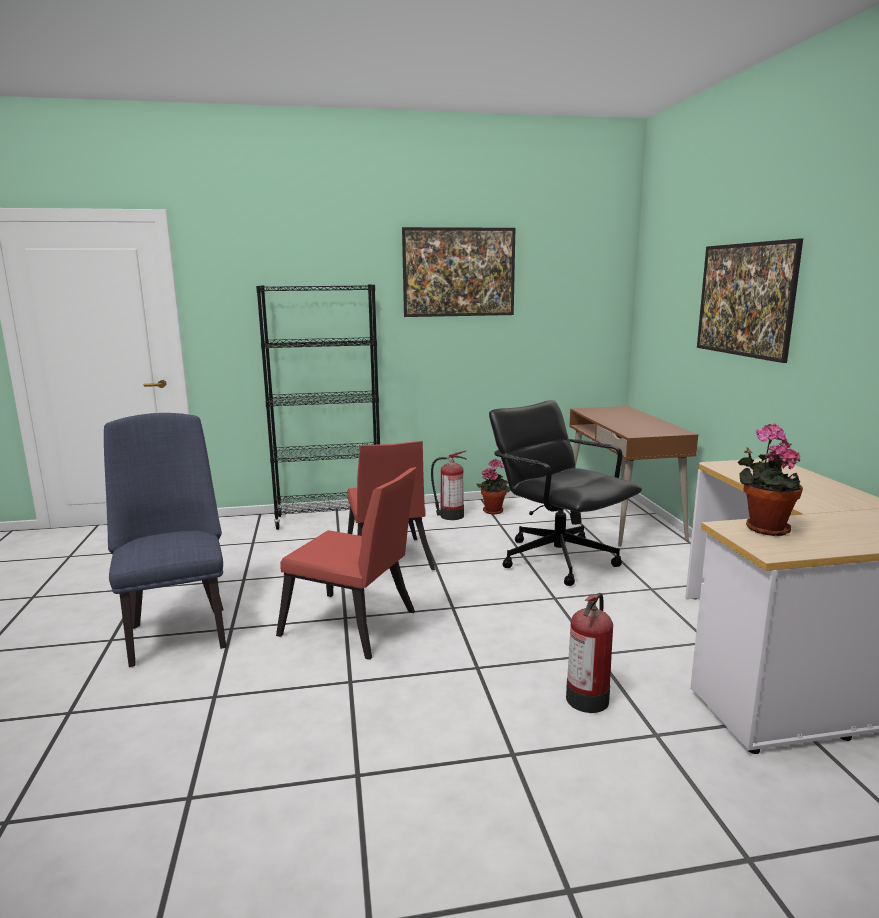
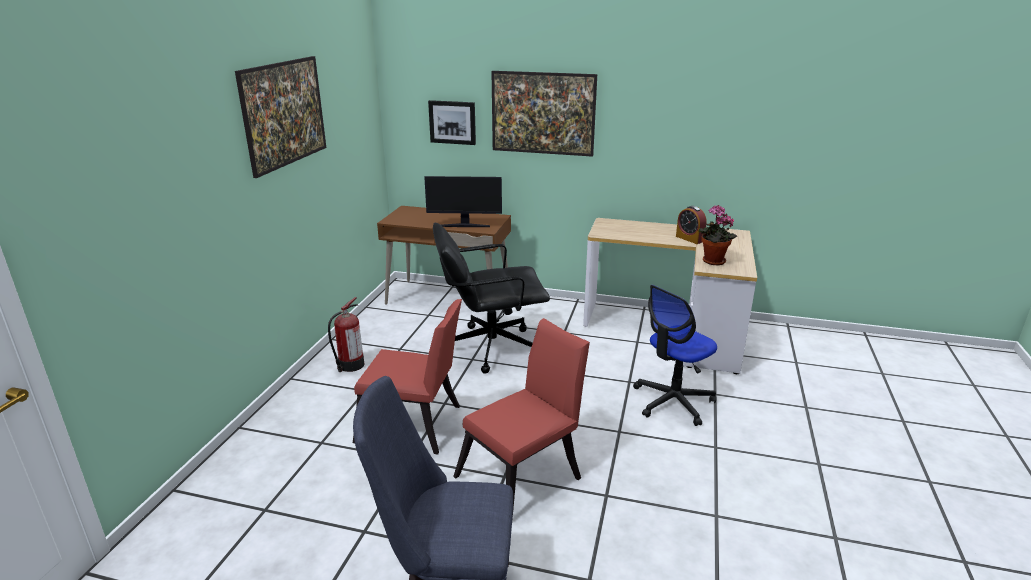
camera: 65 degrees left, 10 degrees up
black bookcase [256,284,380,530] -> none
potted plant [477,459,510,514] -> none
fire extinguisher [566,593,613,713] -> office chair [633,285,717,426]
none -> monitor [424,176,502,227]
none -> picture [428,100,476,145]
none -> alarm clock [676,206,707,244]

